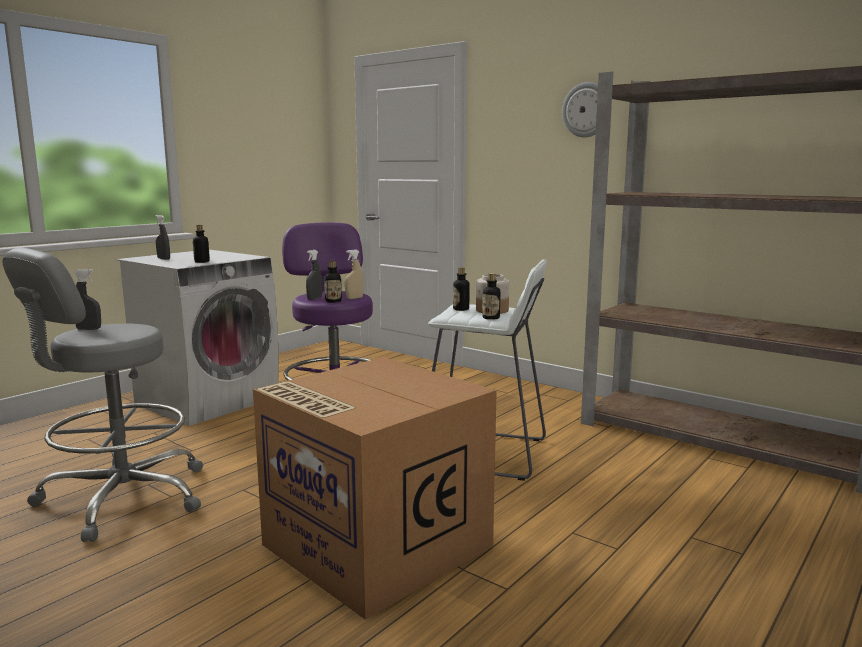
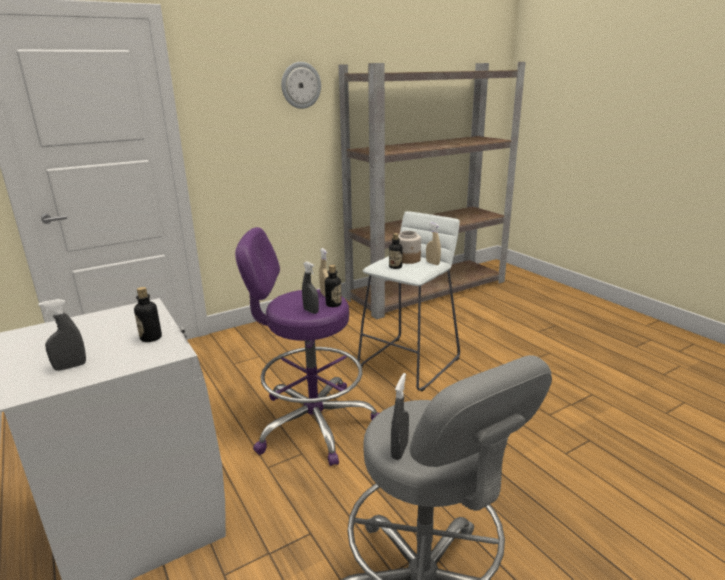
camera: 70 degrees left, 10 degrees up
cardboard box [253,357,497,620] -> none
bottle [482,273,500,320] -> beige spray bottle [426,222,441,265]

